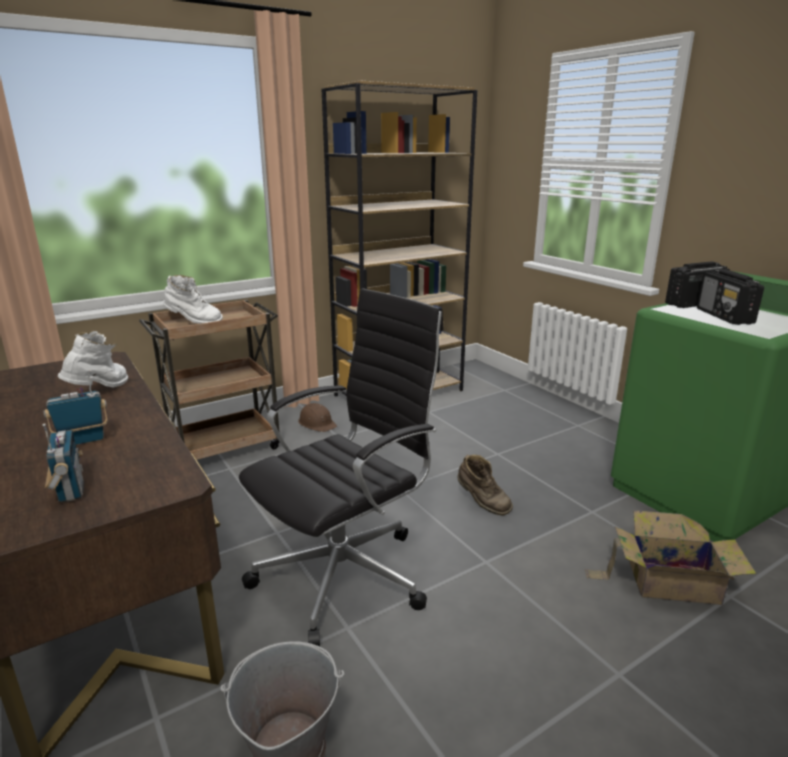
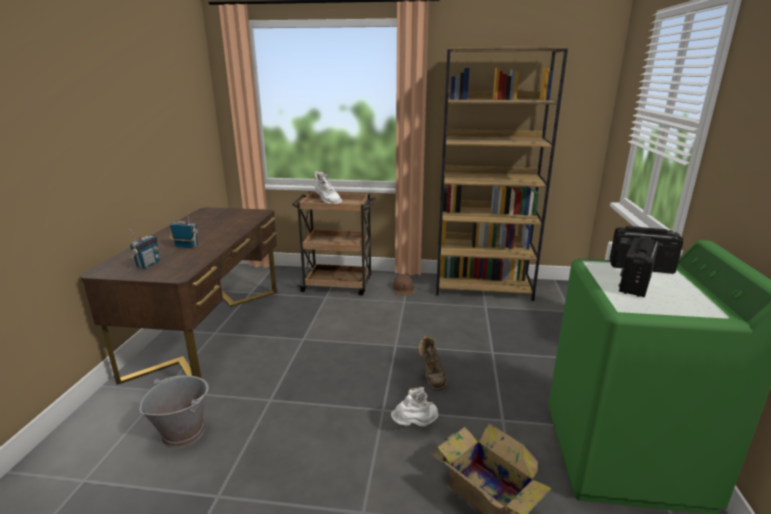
camera: 40 degrees right, 0 degrees up
white boot [58,331,128,388] -> white boot moved to [391,387,438,427]
black office chair [239,288,444,647] -> none

